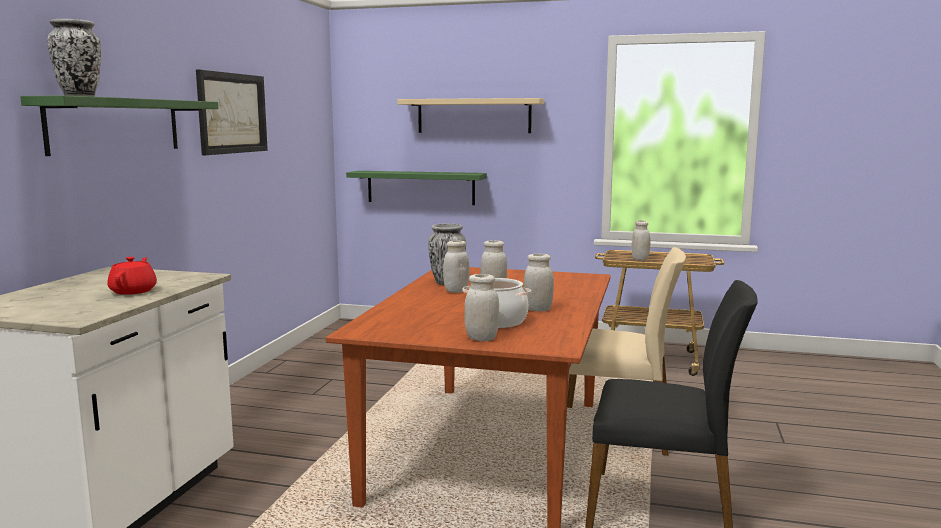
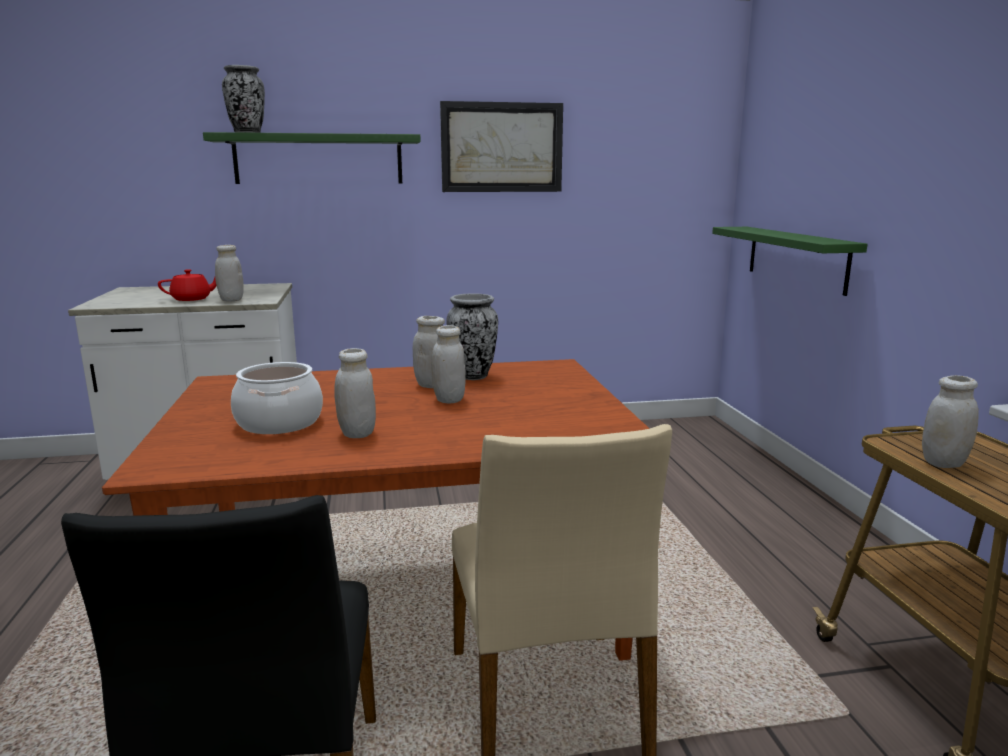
camera: 65 degrees right, 5 degrees up
beige shelf [397,98,544,133] -> none
white jar [465,274,499,341] -> white jar moved to [215,245,244,302]

